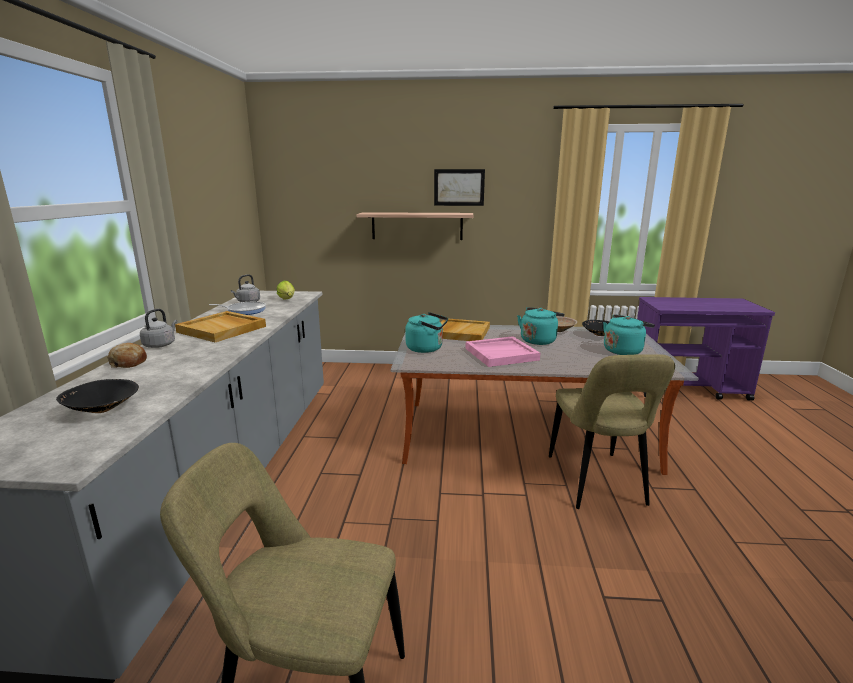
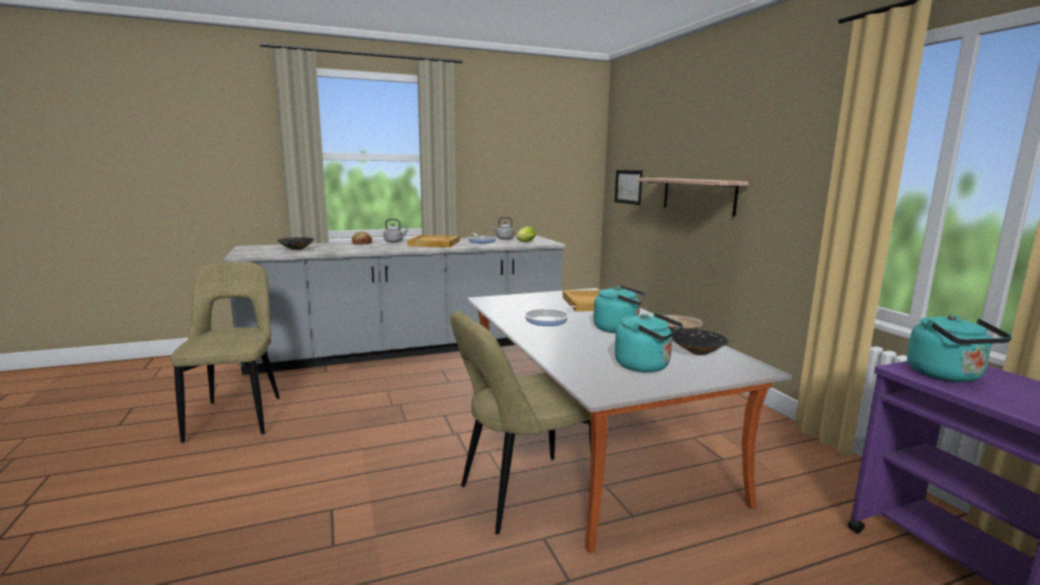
camera: 65 degrees right, 5 degrees down
turquoise kettle [405,312,448,353] -> turquoise kettle moved to [907,315,1012,382]
picture [434,169,485,206] -> picture moved to [614,170,643,205]
pink tray [465,336,540,367] -> frying pan [525,306,576,326]

